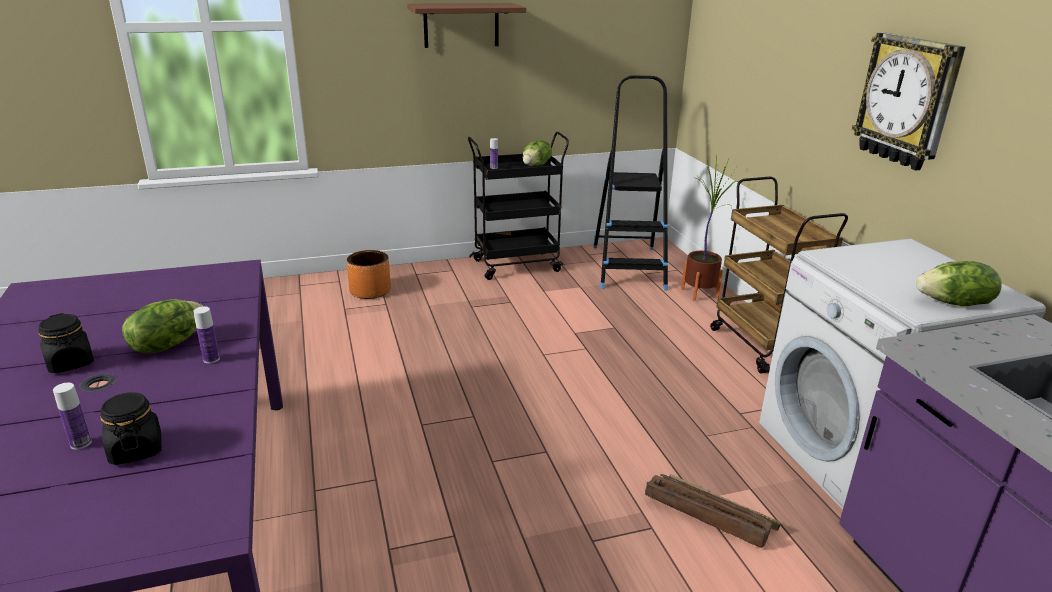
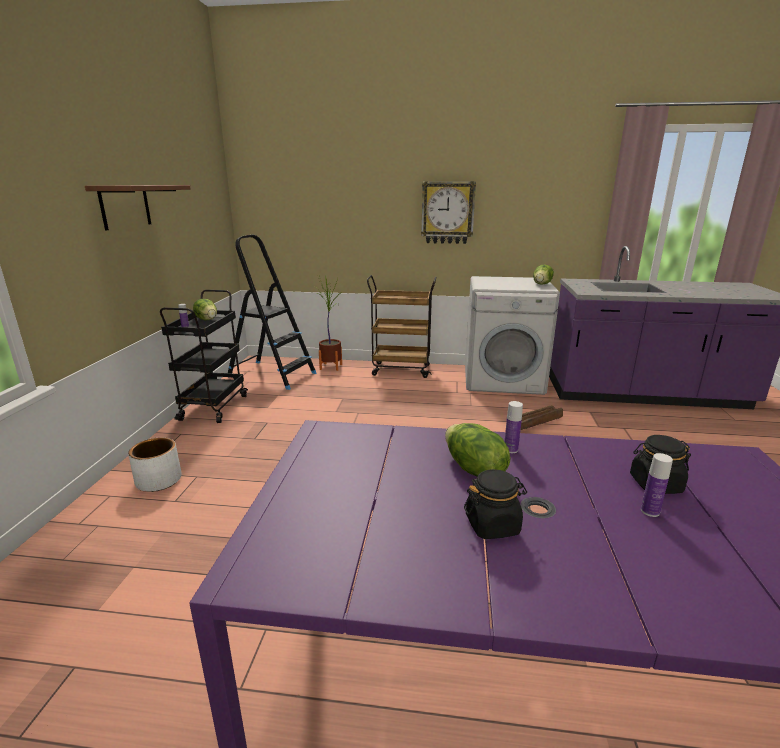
camera: 65 degrees left, 5 degrees down
orange planter [347,250,391,299] -> white planter [128,437,182,492]

